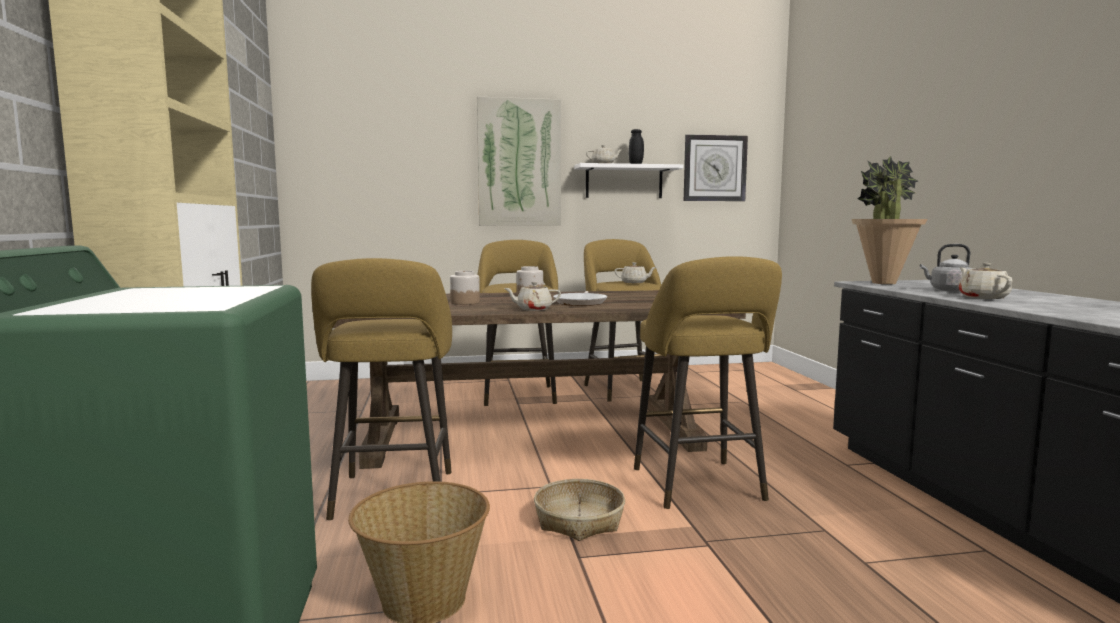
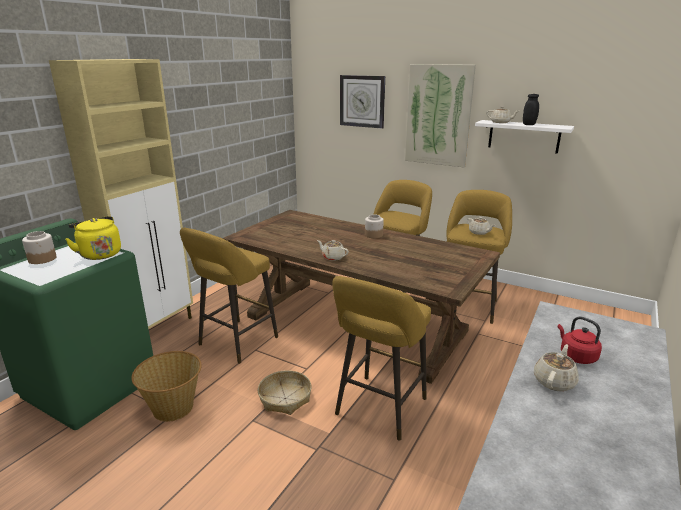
camera: 40 degrees right, 15 degrees up
jar [450,271,480,305] -> jar moved to [22,231,57,264]
frying pan [553,291,607,306] -> none
wall clock [684,134,748,201] -> wall clock moved to [340,75,385,128]
potted plant [852,156,927,284] -> none
grey kettle [920,244,973,292] -> red kettle [557,316,602,364]
none -> yellow kettle [65,216,121,260]

